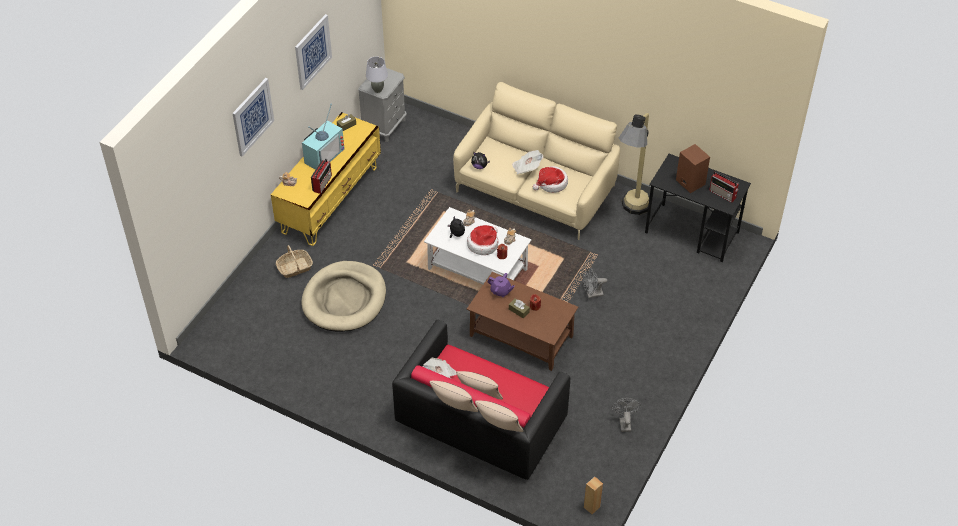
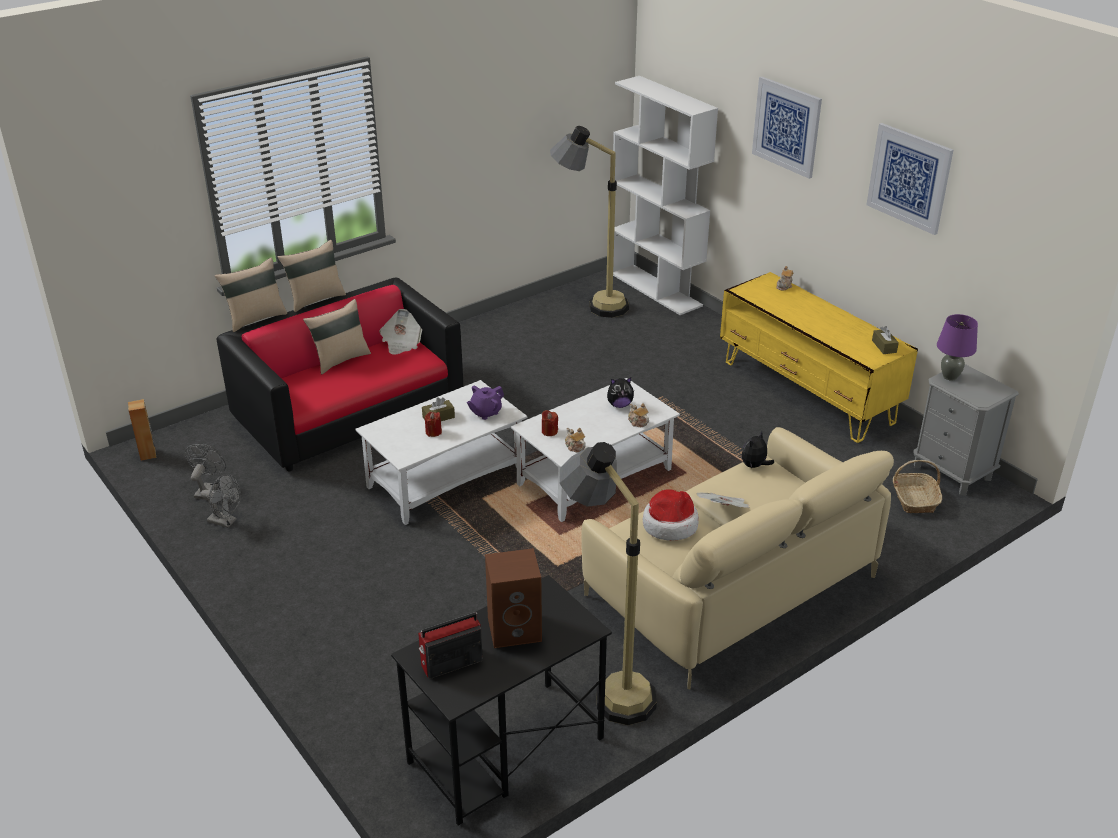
camera: 115 degrees right, 15 degrees down
basket [276,245,313,278] -> basket moved to [893,460,942,513]
beige dog bed [301,261,386,332] -> none
television [302,104,344,170] -> none
radio [311,158,332,194] -> none
grey table lamp [366,56,388,93] -> purple table lamp [937,314,978,381]
hat [467,225,498,255] -> none
brown coffee table [467,272,578,371] -> white coffee table [355,380,527,525]
grey fan [583,268,607,298] -> grey fan moved to [185,444,226,500]
none -> floor lamp [550,126,629,318]
none -> white bookcase [613,76,718,315]

